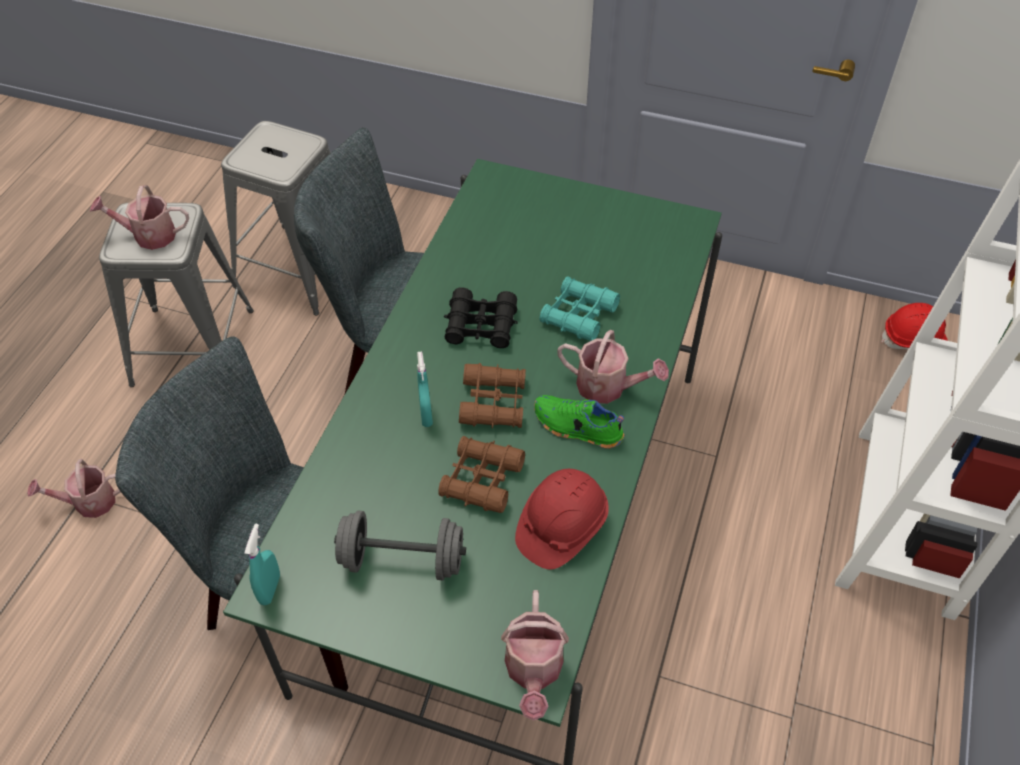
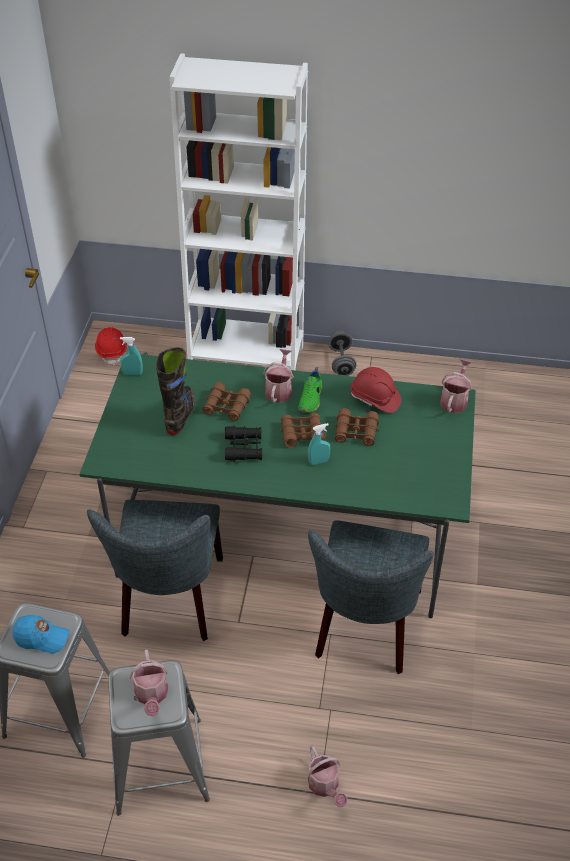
camera: 100 degrees left, 5 degrees down
turquoise spray bottle [244,524,280,605] -> turquoise spray bottle moved to [120,337,143,375]
grey dumbbell [334,511,466,580] -> grey dumbbell moved to [328,331,356,376]
watering can [501,590,569,721] -> watering can turned 60 degrees counterclockwise [440,359,472,413]
turquoise binoculars [539,276,620,341] -> brown binoculars [202,382,251,421]
none -> blue cap [12,615,70,653]
none -> black boot [156,347,195,435]

